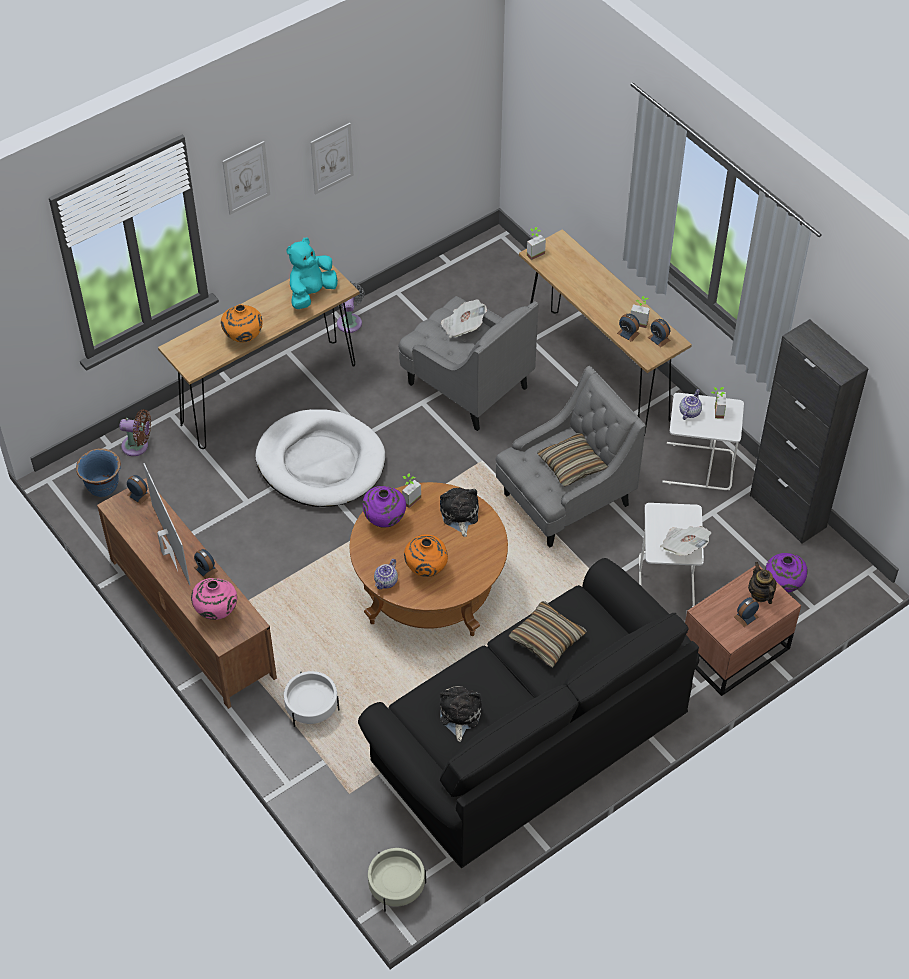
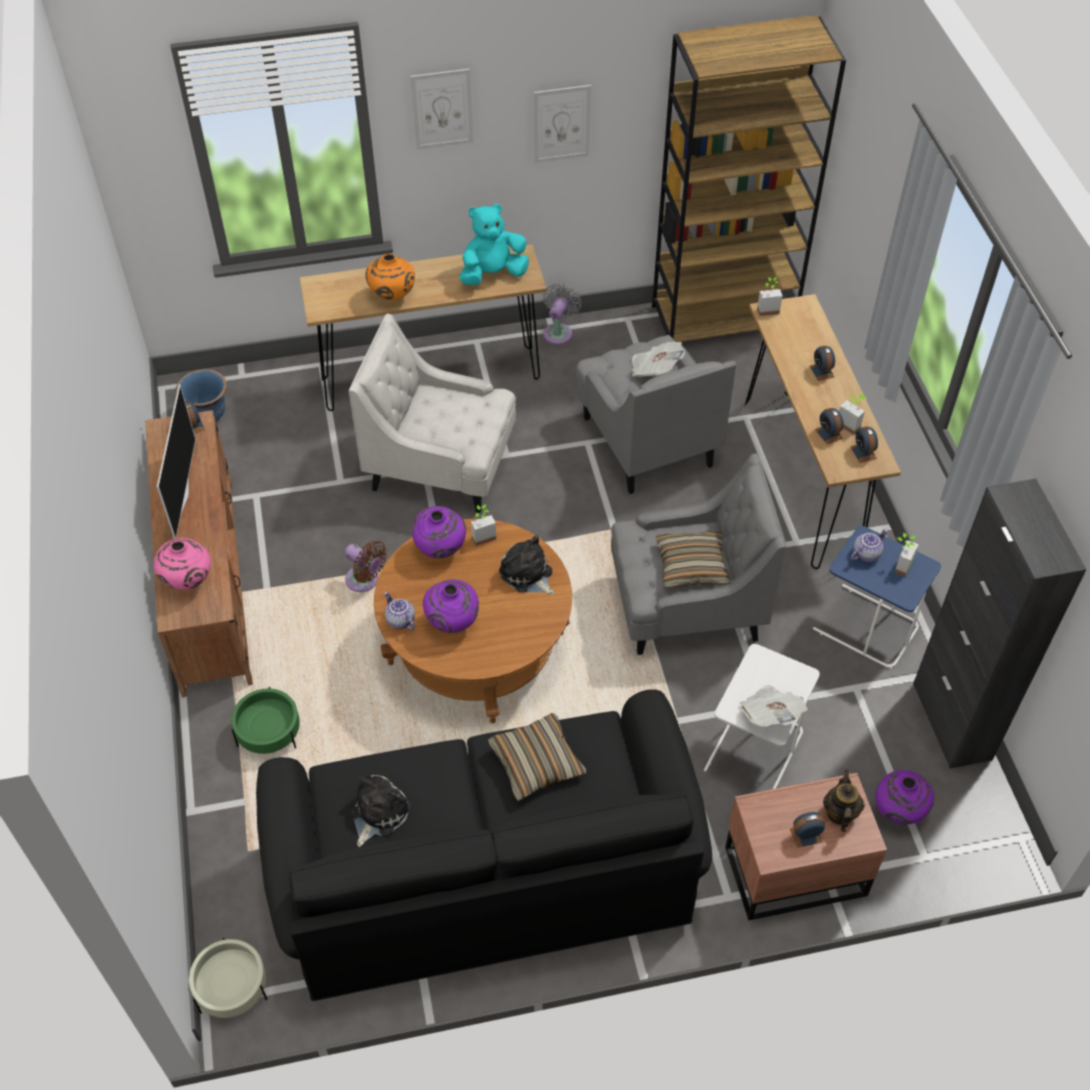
camera: 25 degrees right, 0 degrees up
brown fan [119,409,151,456] -> brown fan moved to [344,541,387,592]
alarm clock [194,549,218,579] -> alarm clock moved to [810,346,835,381]
white dog bed [255,409,385,507] -> white armchair [349,314,516,513]
white planter [284,671,339,727] -> green planter [231,687,300,754]
teapot [374,559,398,589] -> teapot turned 90 degrees clockwise [384,591,415,631]
orange vase [404,534,448,577] -> purple vase [423,579,479,633]
plush toy [440,487,479,537] -> plush toy turned 60 degrees counterclockwise [499,535,554,595]
white side table [662,393,744,490] -> blue side table [813,526,941,668]
none -> brown bookcase [652,15,846,342]

